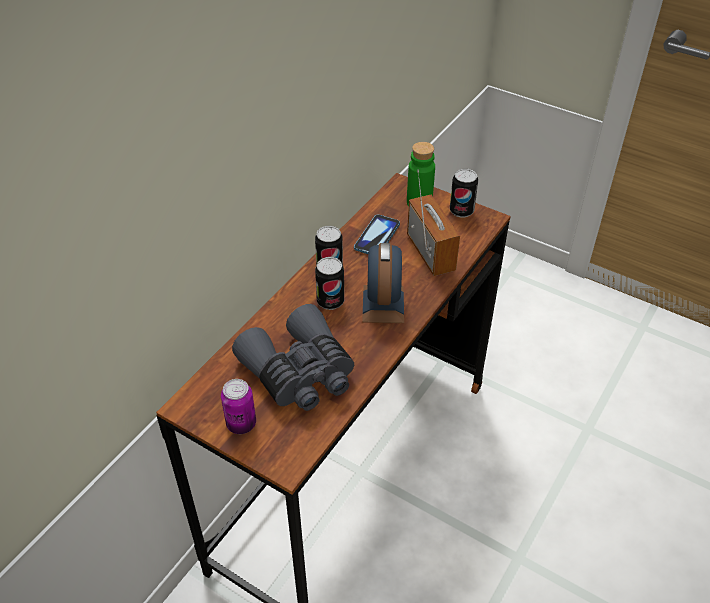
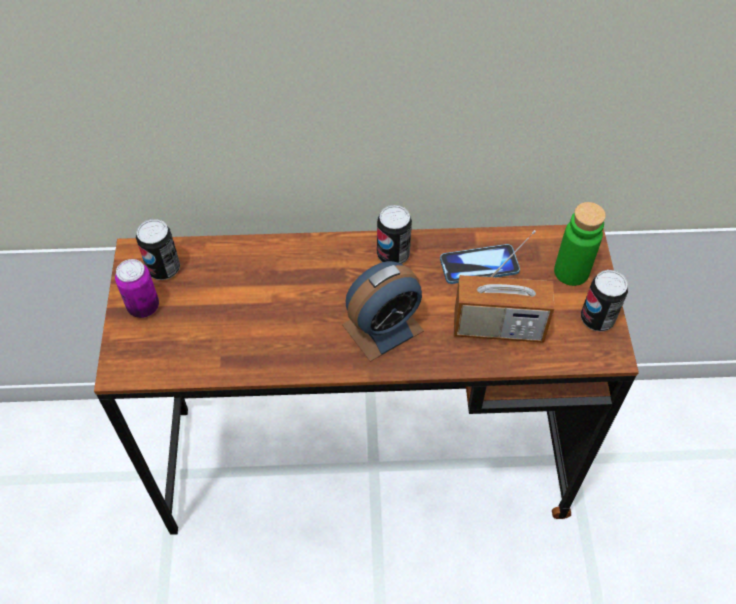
camera: 55 degrees right, 10 degrees up
grey binoculars [232,304,354,411] -> none
can [315,257,344,310] -> can moved to [136,219,180,280]
radio [407,169,460,276] -> radio turned 60 degrees clockwise [454,230,554,343]

